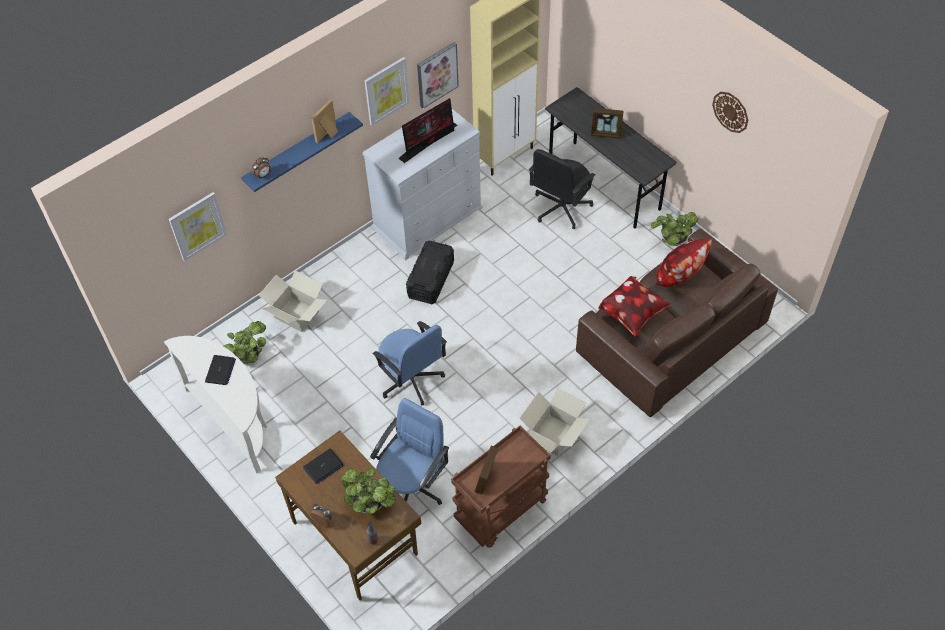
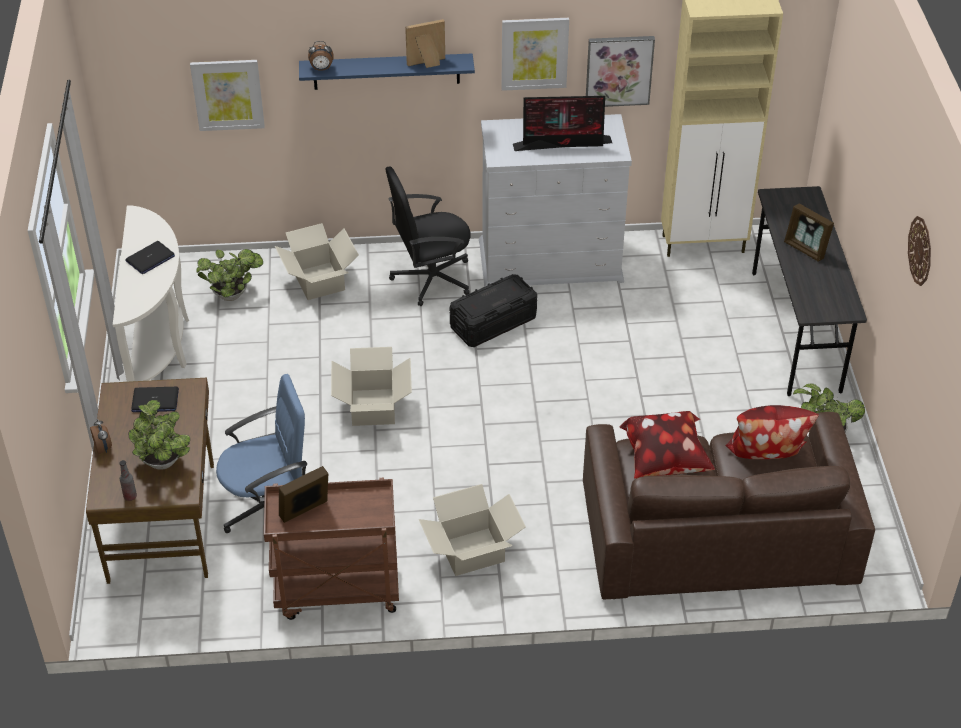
camera: 35 degrees right, 10 degrees down
blue office chair [373,321,447,406] -> cardboard box [331,347,412,426]
black office chair [529,149,596,229] -> black office chair moved to [386,166,471,306]

